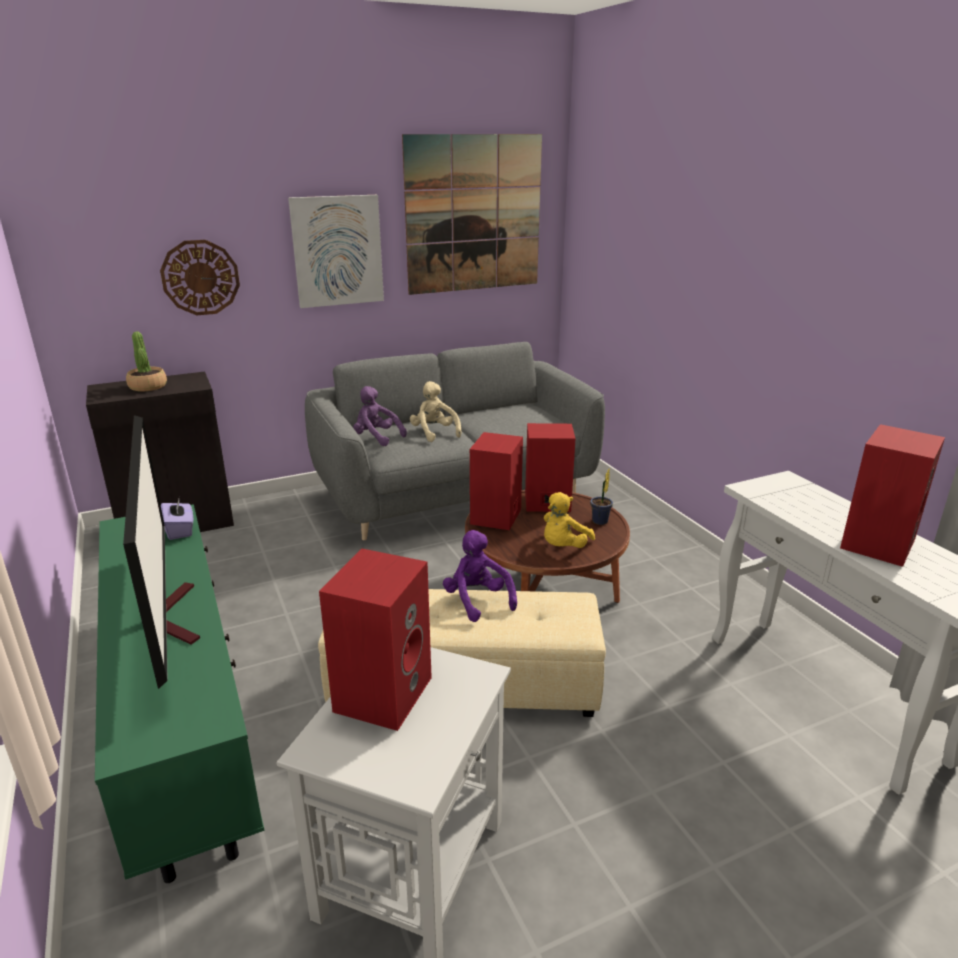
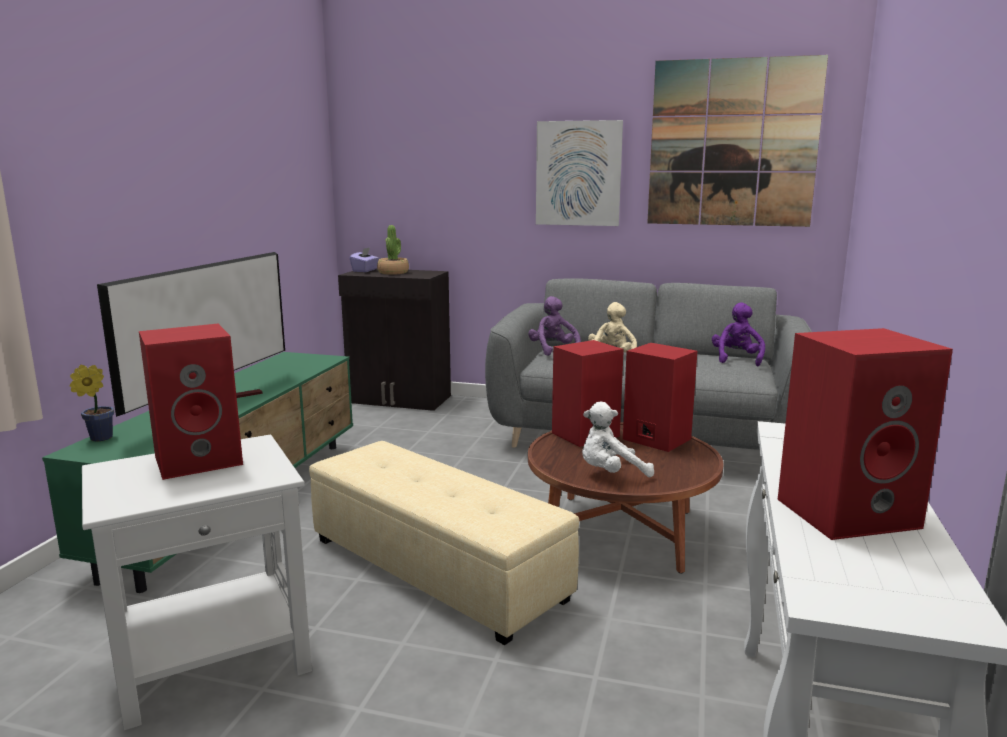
camera: 40 degrees right, 10 degrees down
wall clock [160,240,240,315] -> none
purple tissue box [161,499,193,540] -> purple tissue box moved to [350,247,379,272]
purple plush toy [443,530,517,622] -> purple plush toy moved to [712,302,765,366]
yellow plush toy [544,492,595,548] -> white plush toy [582,401,654,477]
potted plant [590,468,613,525] -> potted plant moved to [70,365,114,441]

